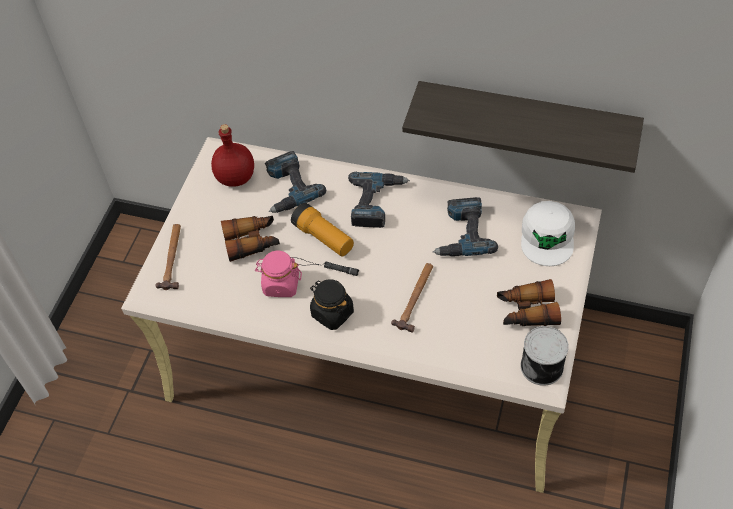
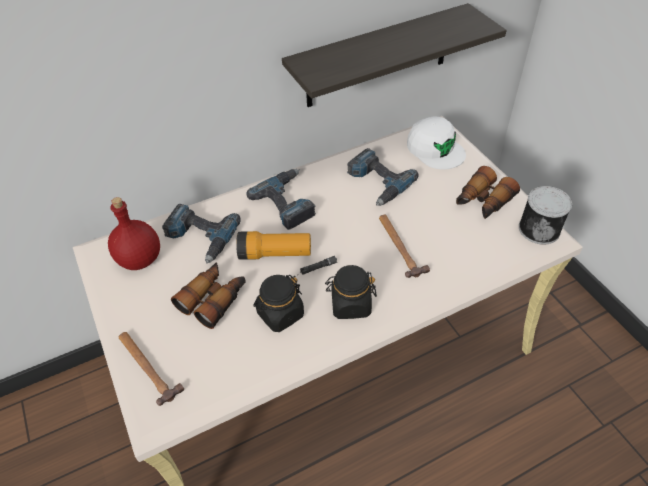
camera: 45 degrees left, 5 degrees down
pink jar [255,251,302,297] -> black jar [253,275,304,332]

